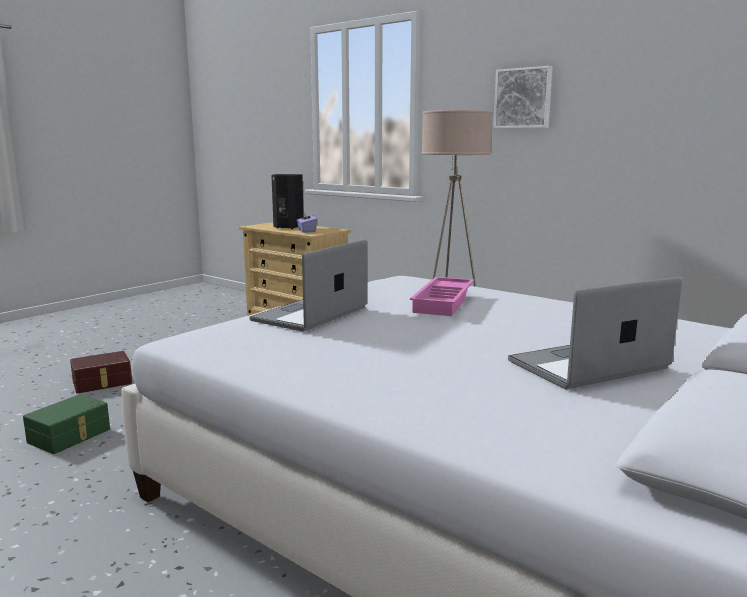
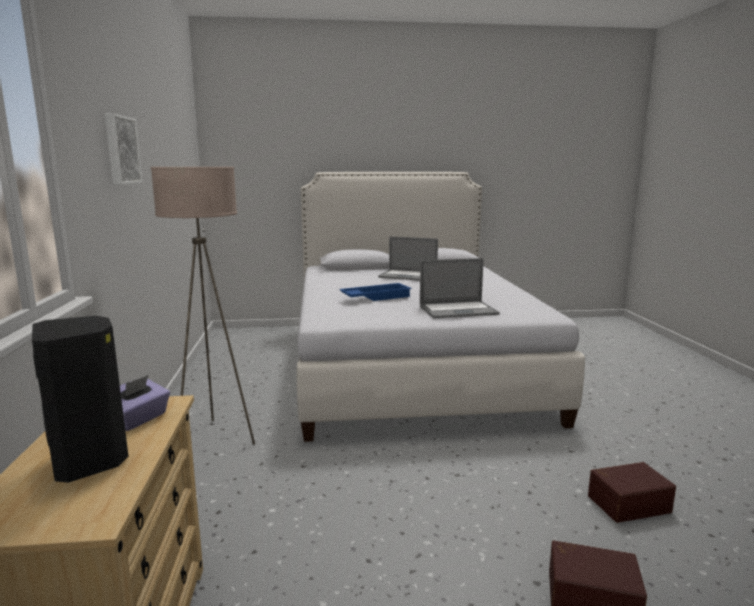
camera: 135 degrees left, 0 degrees up
green storage box [23,394,110,454] -> brown storage box [588,462,676,523]
pink tray [410,277,474,316] -> blue tray [339,283,412,301]

